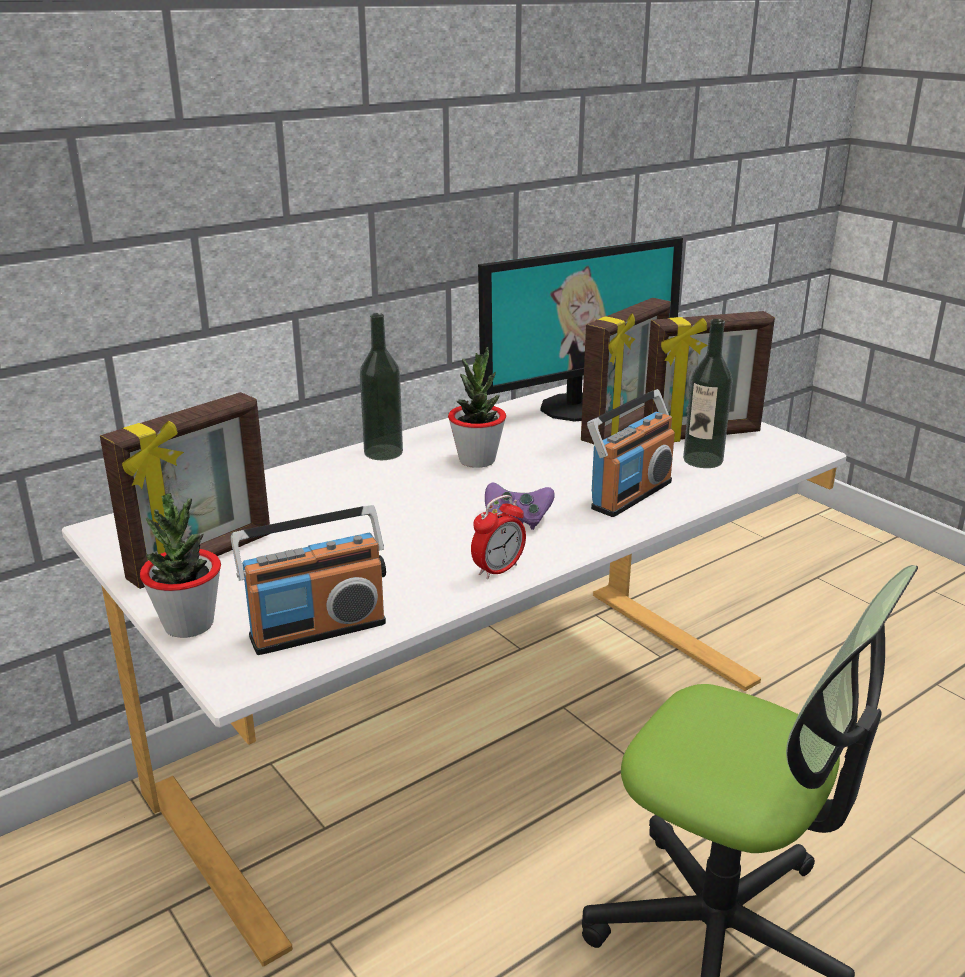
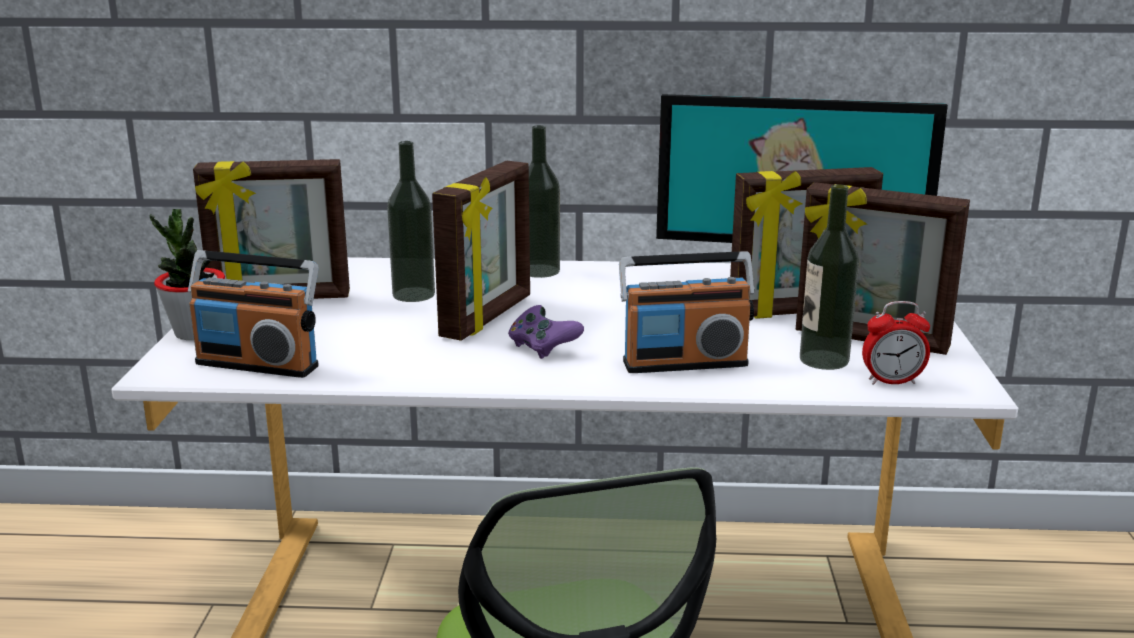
camera: 40 degrees right, 5 degrees down
potted plant [448,347,506,468] -> none
alarm clock [471,495,526,579] -> alarm clock moved to [862,301,930,385]
none -> bottle [387,141,435,302]
none -> picture frame [432,160,530,341]

